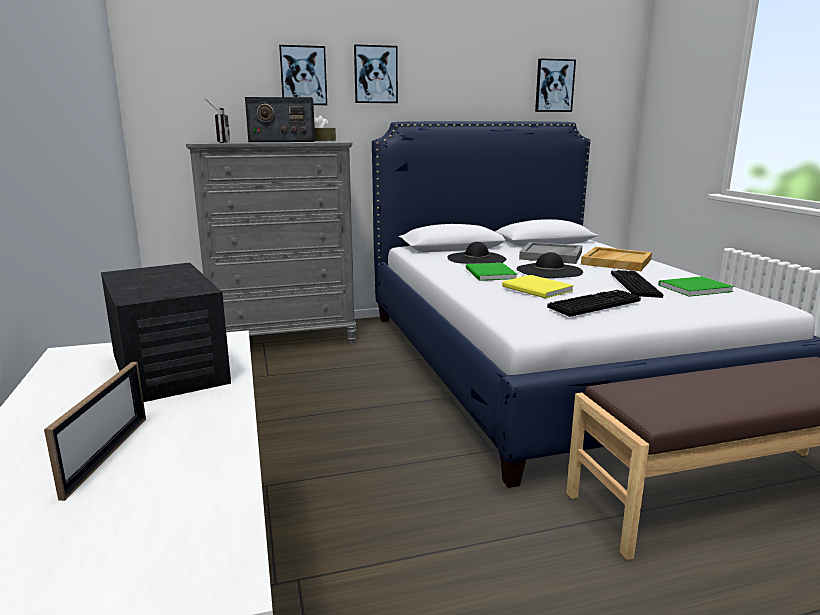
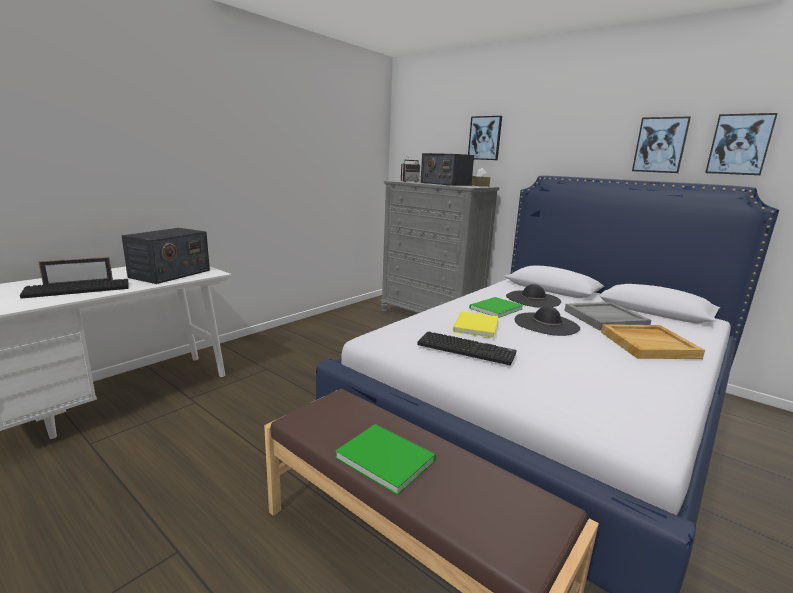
camera: 55 degrees right, 0 degrees up
picture [354,44,398,103] -> picture moved to [632,116,691,173]
keyboard [611,270,664,298] -> keyboard moved to [20,279,129,299]
green book [658,276,734,297] -> green book moved to [335,424,436,495]

